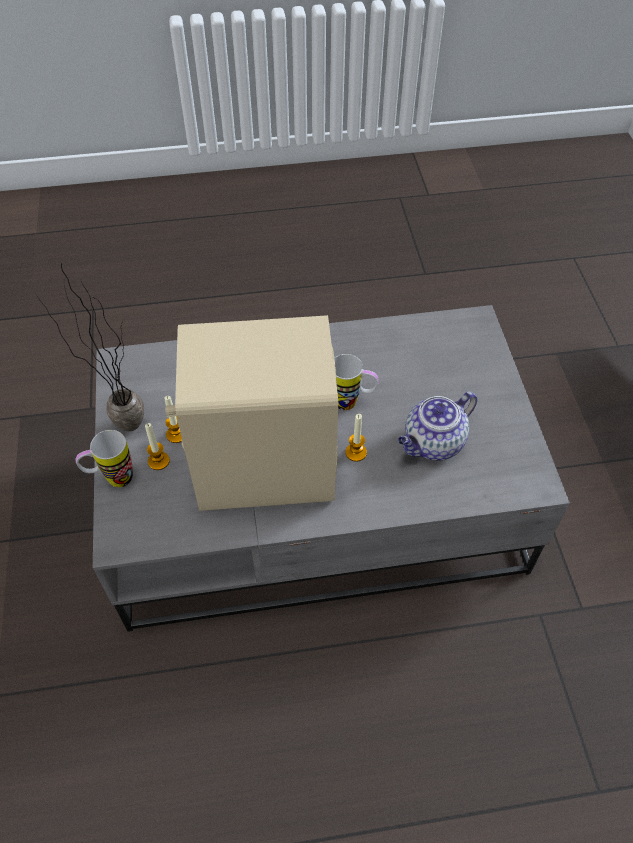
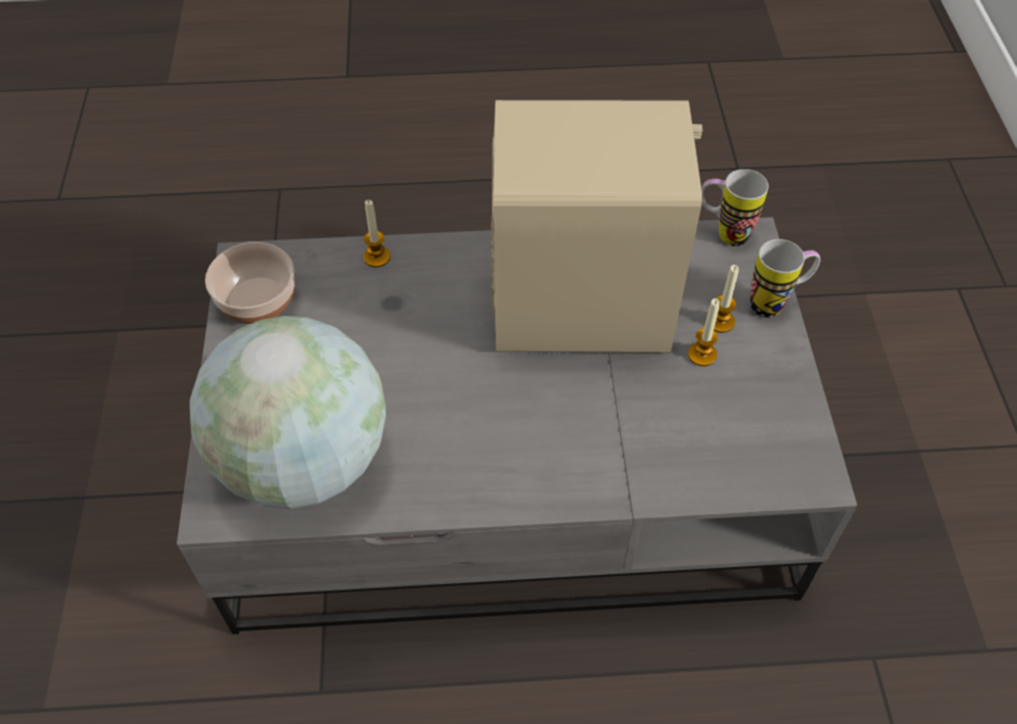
camera: 175 degrees left, 0 degrees up
potted plant [36,263,144,431] -> none
mug [334,354,379,410] -> mug moved to [701,169,768,246]
candle [345,414,367,462] -> candle moved to [363,200,390,267]
teapot [398,391,477,461] -> none
none -> globe [190,316,386,509]
none -> bowl [205,242,295,324]

